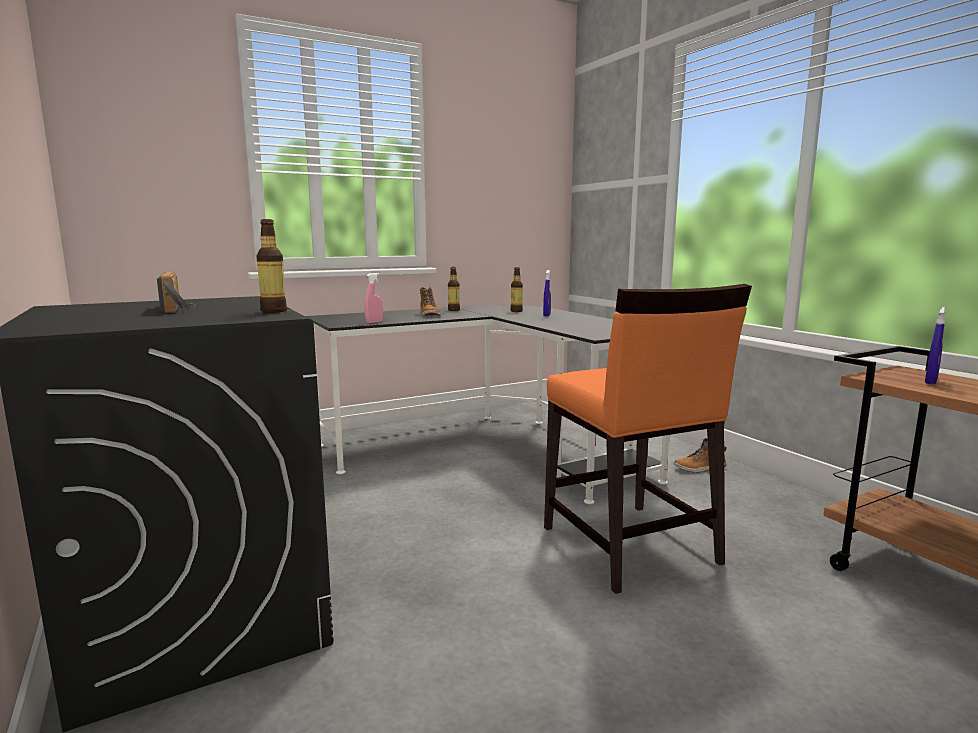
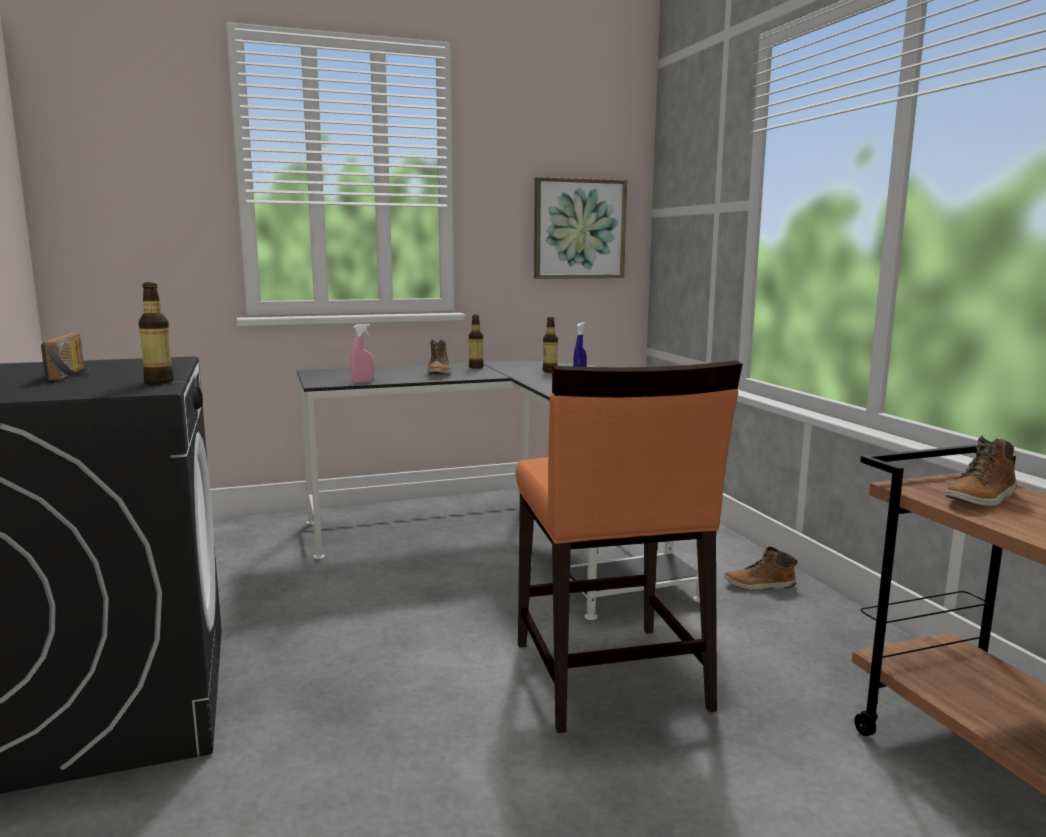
camera: 10 degrees right, 0 degrees up
blue spray bottle [925,307,946,384] -> boot [945,436,1017,507]
none -> picture [534,177,627,279]

